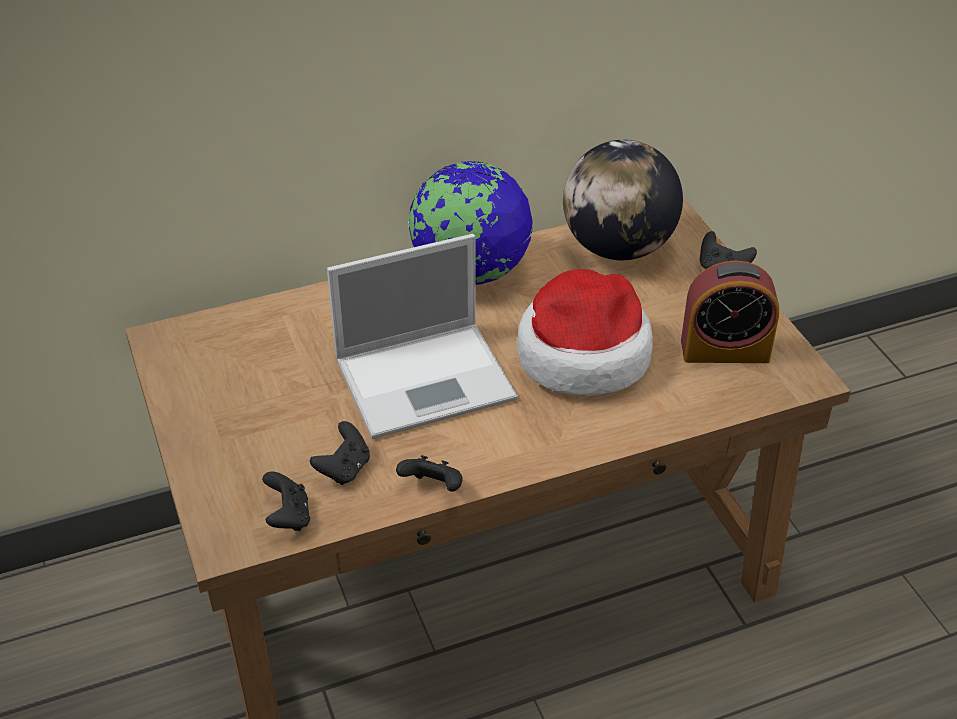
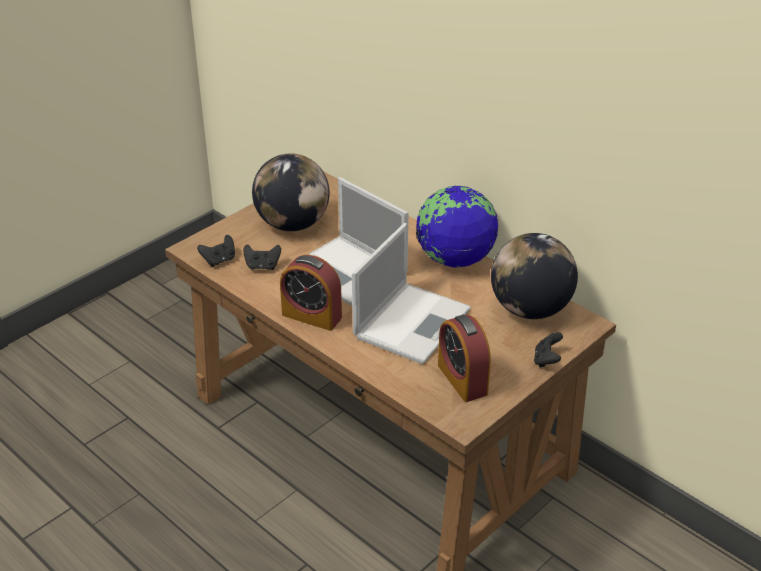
camera: 65 degrees right, 5 degrees down
black game controller [396,455,463,492] -> none
hat [517,269,653,396] -> laptop [352,223,471,364]
none -> globe [252,153,330,231]
none -> alarm clock [280,255,342,331]

